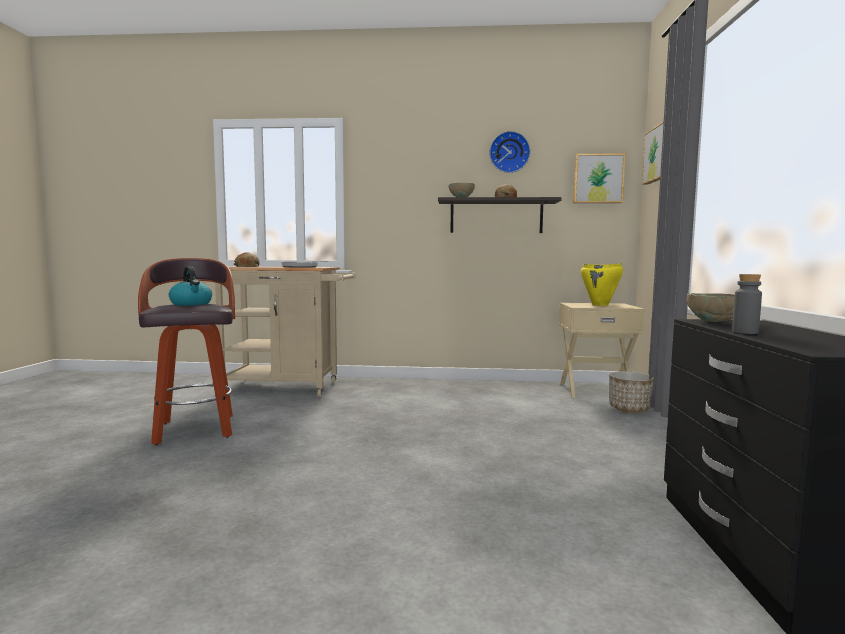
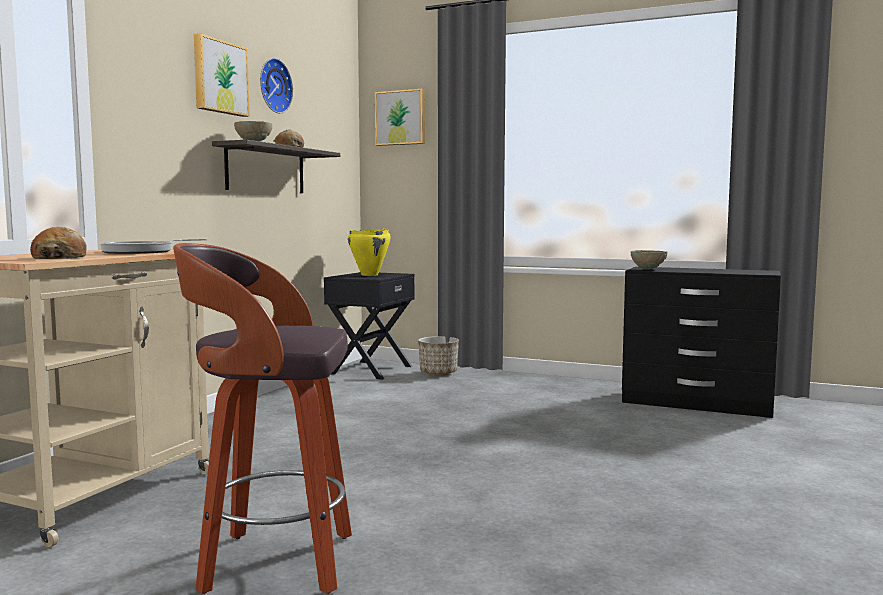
camera: 70 degrees left, 0 degrees up
kettle [169,266,212,306] -> none
beige nightstand [559,303,645,398] -> black nightstand [324,272,415,380]
picture [573,153,625,203] -> picture moved to [194,33,250,117]
grey bottle [732,274,762,334] -> none

